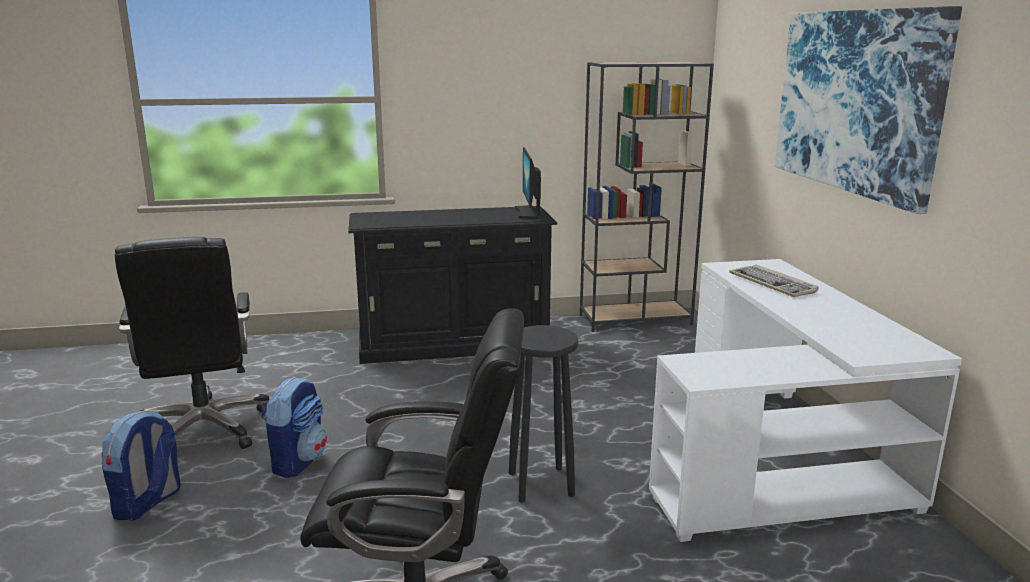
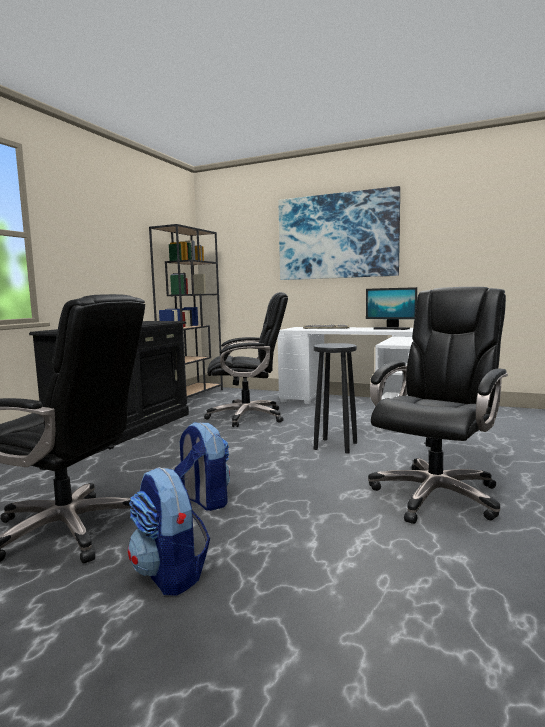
camera: 55 degrees left, 10 degrees down
monitor [515,147,541,219] -> monitor moved to [366,287,417,330]
none -> black office chair [204,292,288,427]

